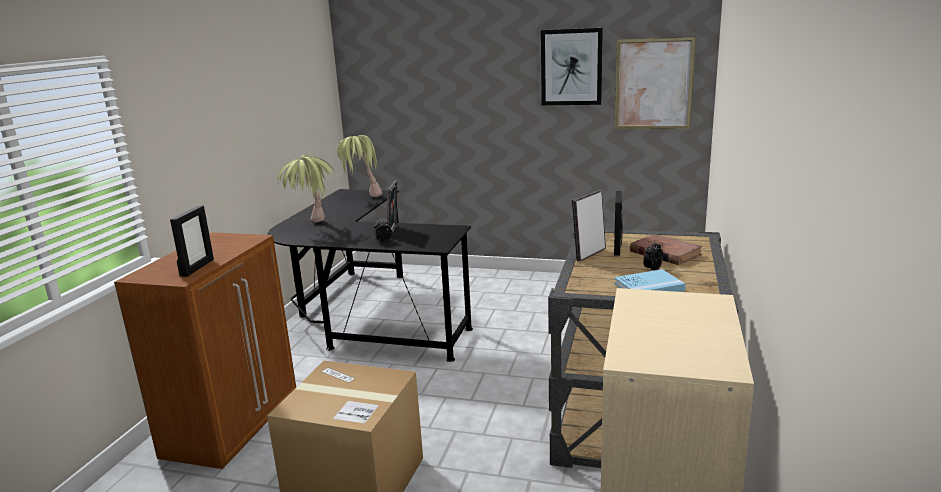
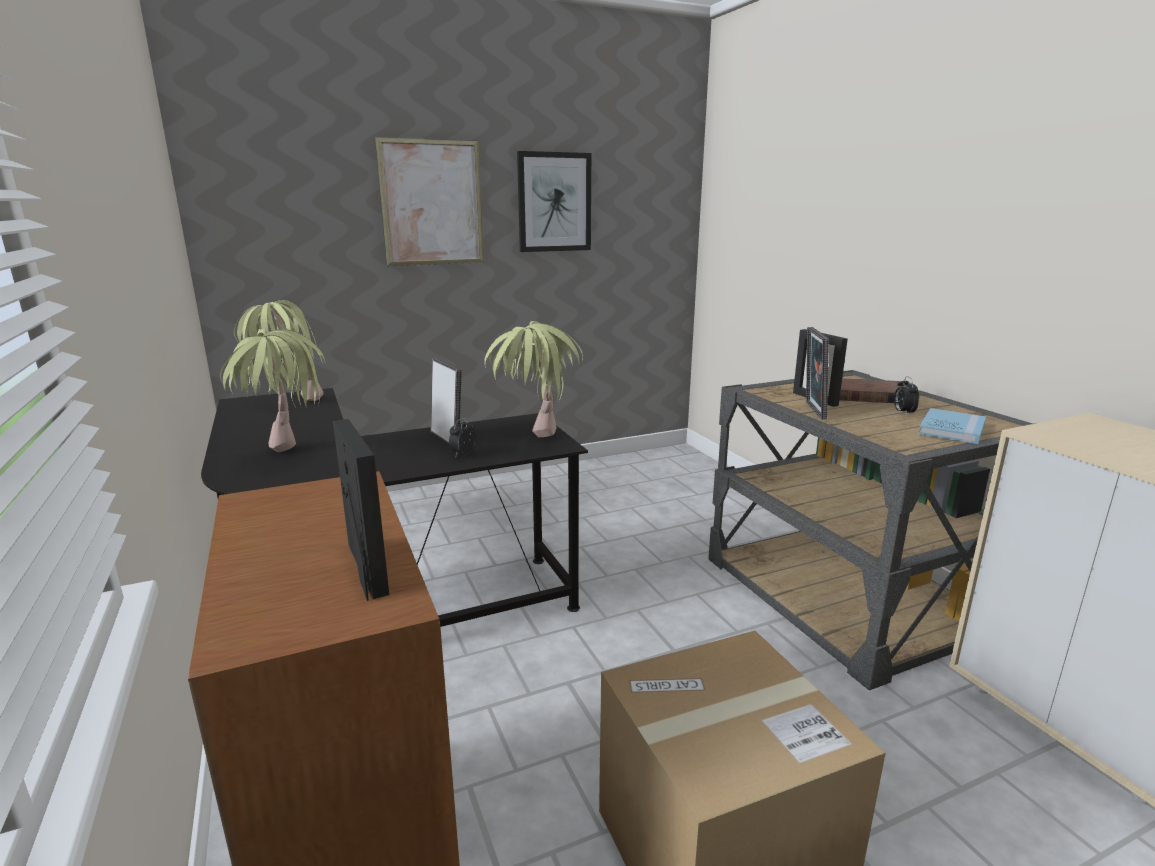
camera: 40 degrees left, 0 degrees up
picture [614,37,696,129] -> picture moved to [375,137,484,266]
none -> potted plant [484,321,583,437]

